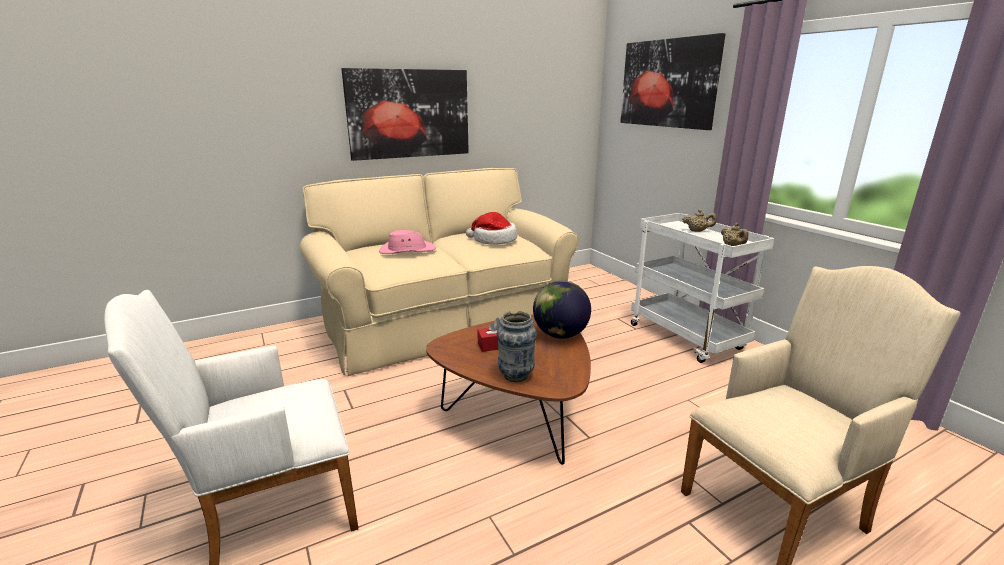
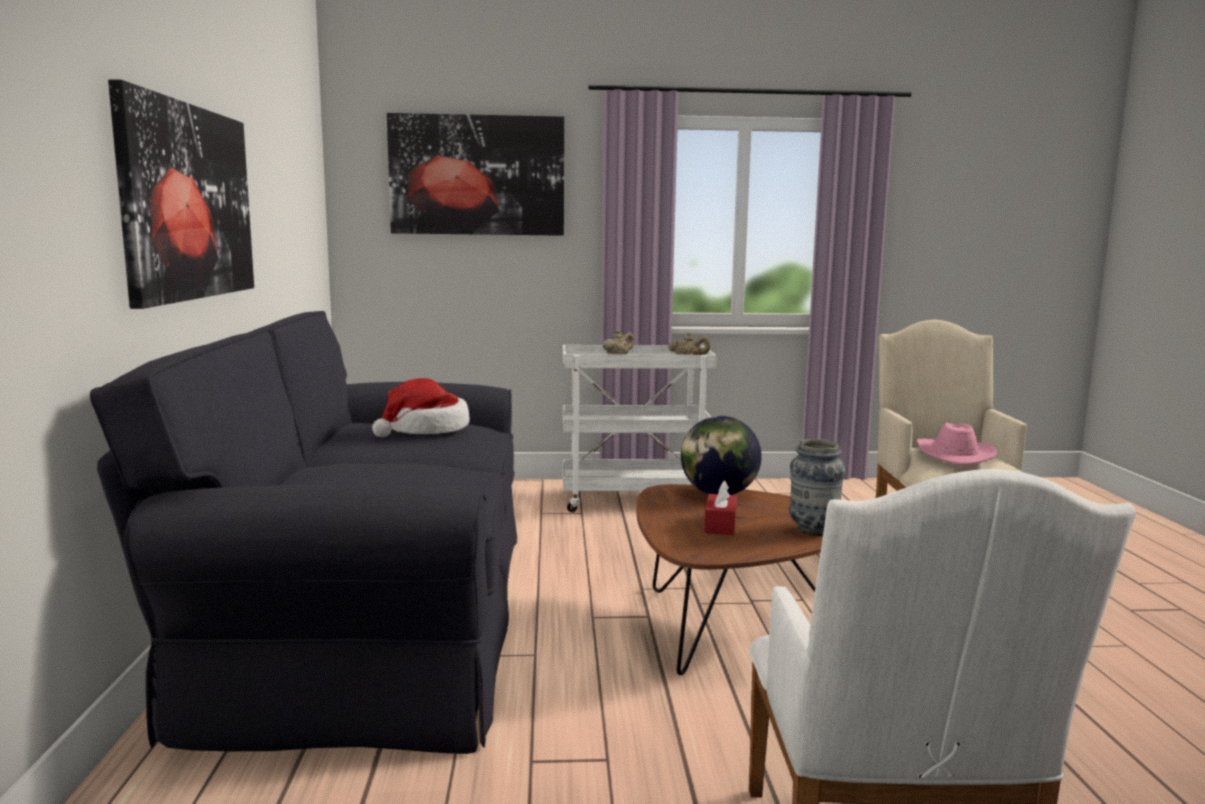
camera: 65 degrees left, 10 degrees down
beige sofa [300,168,579,376] -> black sofa [90,311,517,754]
pink hat [379,230,437,254] -> pink hat moved to [916,423,997,465]

